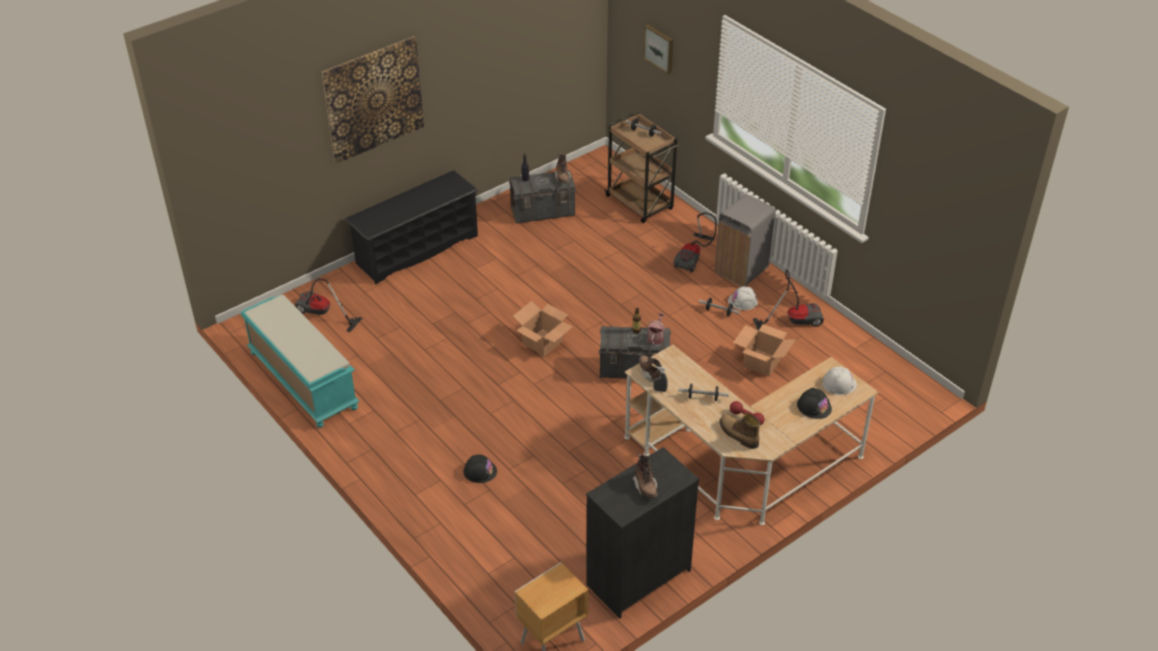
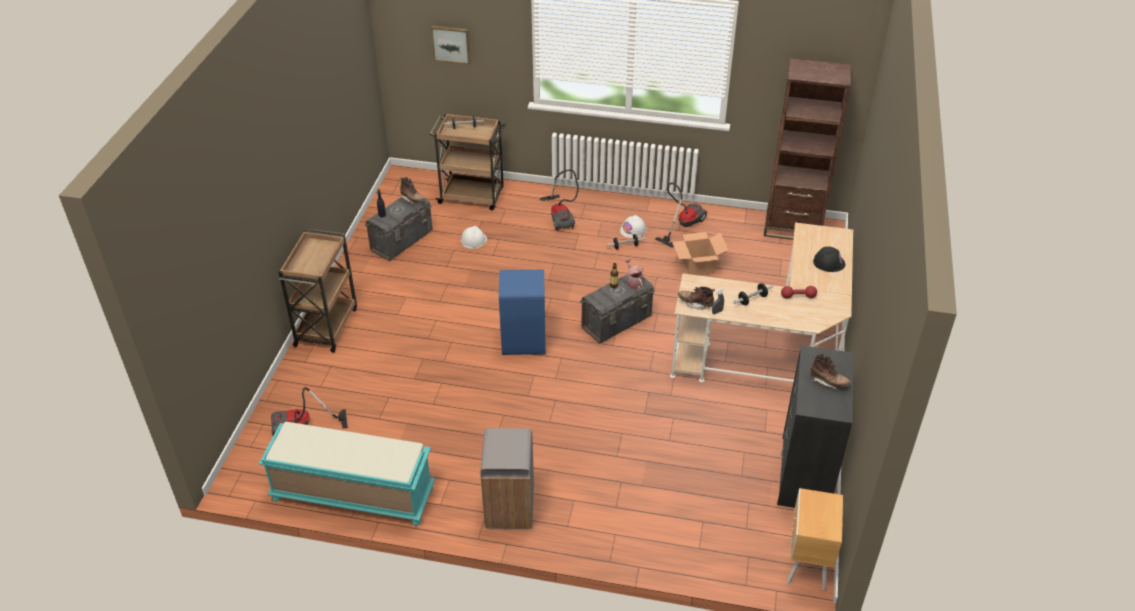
camera: 40 degrees left, 0 degrees up
picture [322,36,424,163] -> none
black shoe rack [344,170,478,285] -> brown cart [278,229,357,353]
black hard hat [463,455,497,483] -> none
cardboard box [513,301,573,356] -> blue trash can [499,270,546,355]
grey trash can [715,194,776,287] -> grey trash can moved to [480,428,534,530]
boot [720,413,760,449] -> none
white hard hat [822,367,857,395] -> white hard hat moved to [461,226,487,249]
none -> brown bookcase [764,58,851,240]

